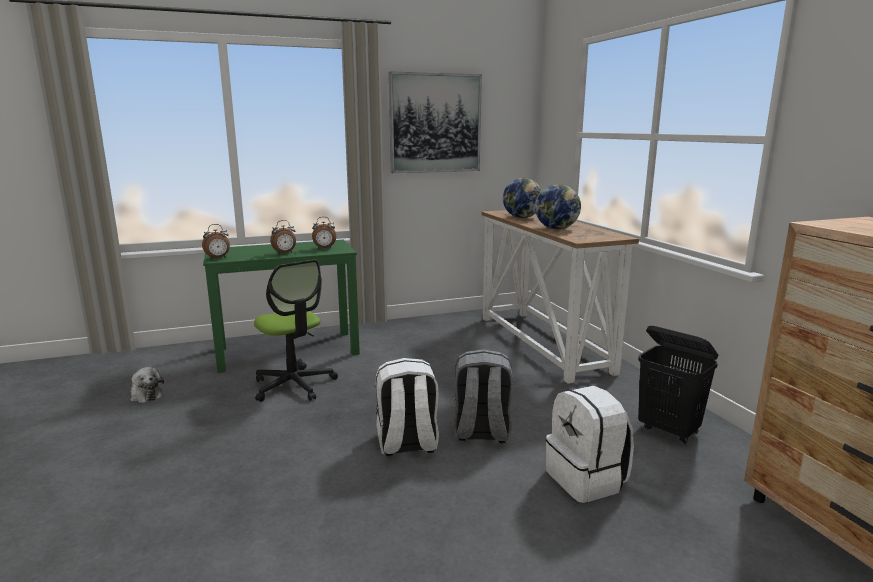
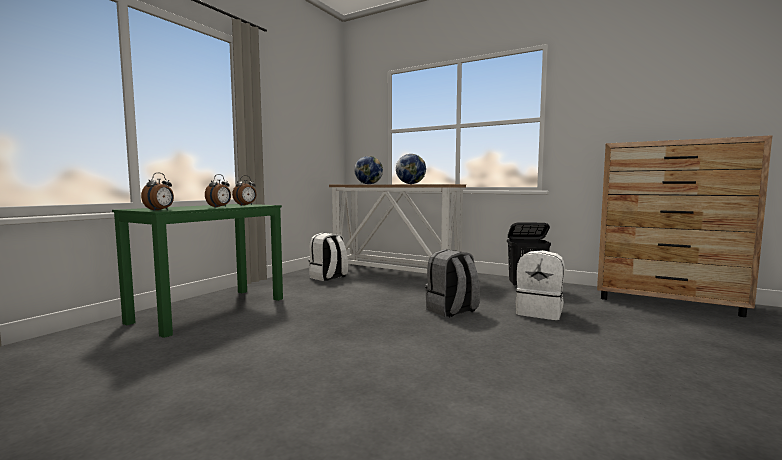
camera: 40 degrees left, 10 degrees down
plush toy [130,367,164,403] -> none
office chair [254,260,338,402] -> none
white backpack [376,358,439,456] -> white backpack moved to [308,233,348,281]
picture [389,71,482,173] -> none

